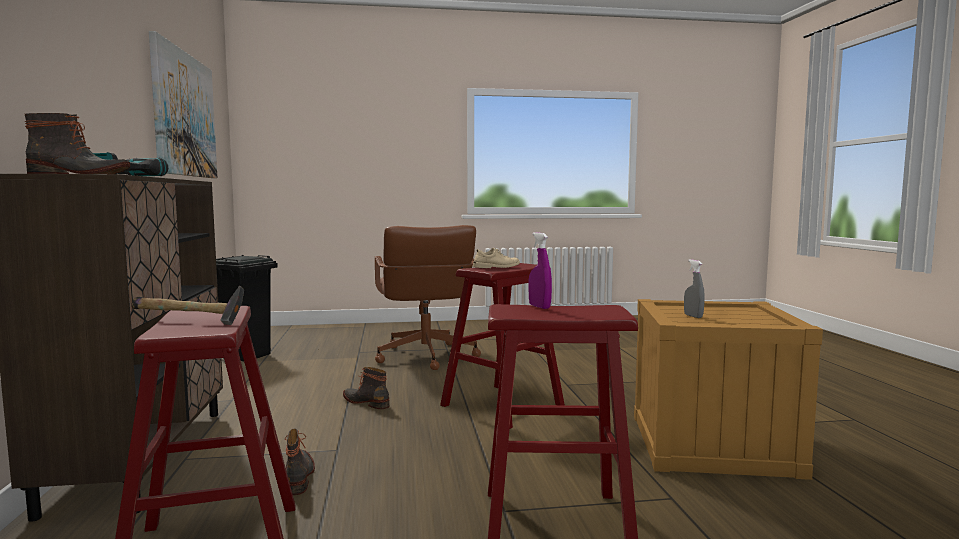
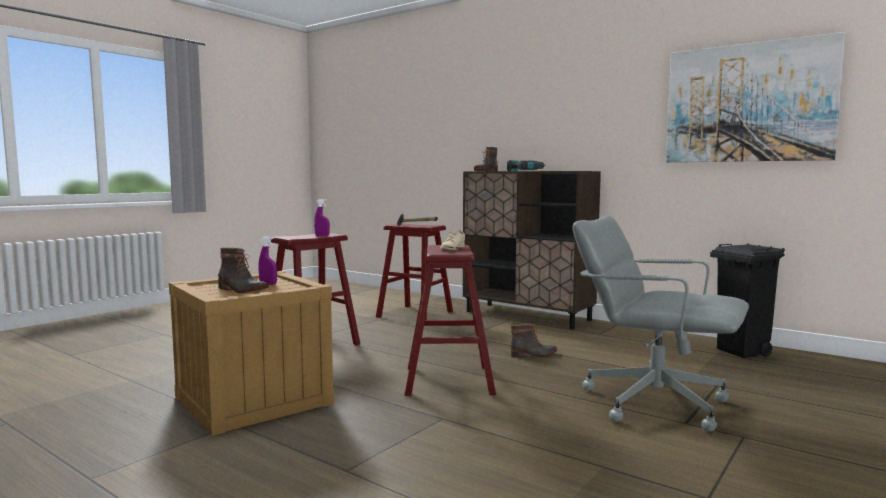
camera: 135 degrees right, 0 degrees up
boot [285,429,315,495] -> boot moved to [218,248,269,293]
brown office chair [375,225,481,370] -> grey office chair [572,215,749,432]
grey spray bottle [684,259,705,318] -> purple spray bottle [259,237,277,285]

